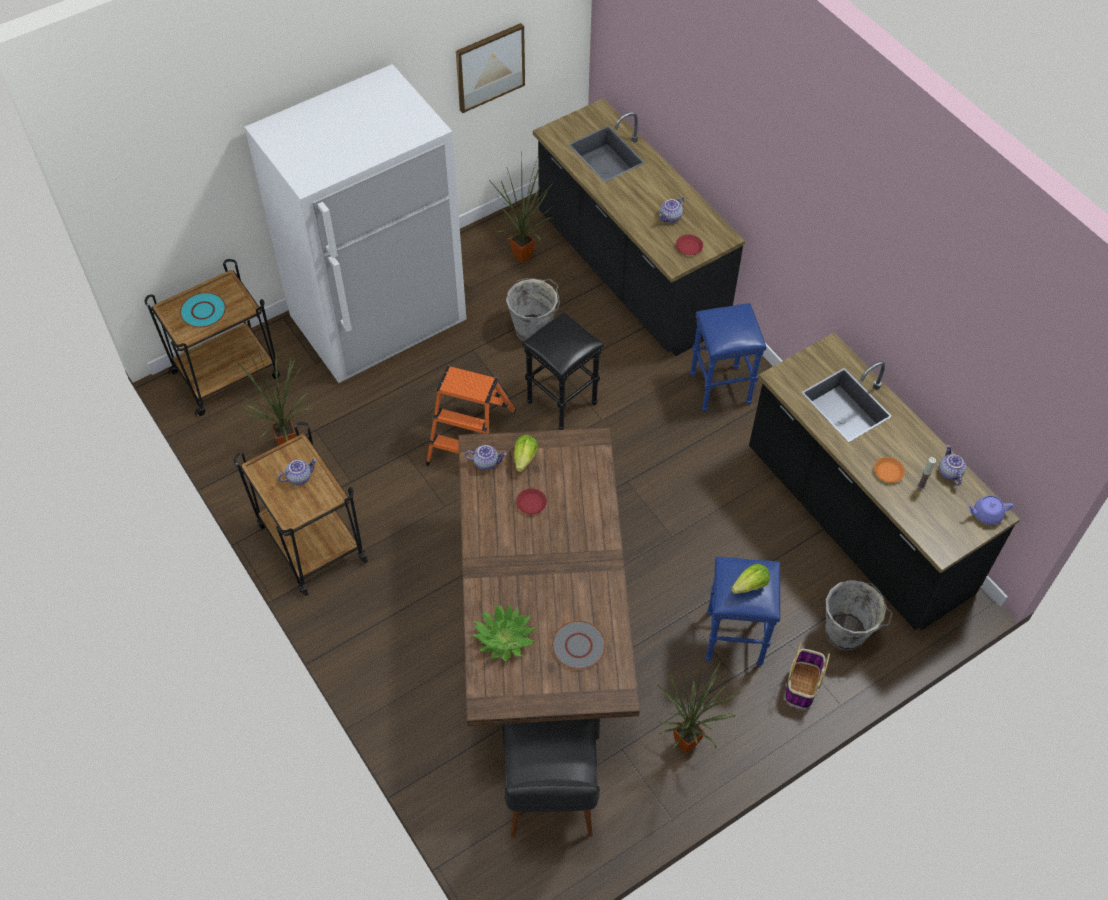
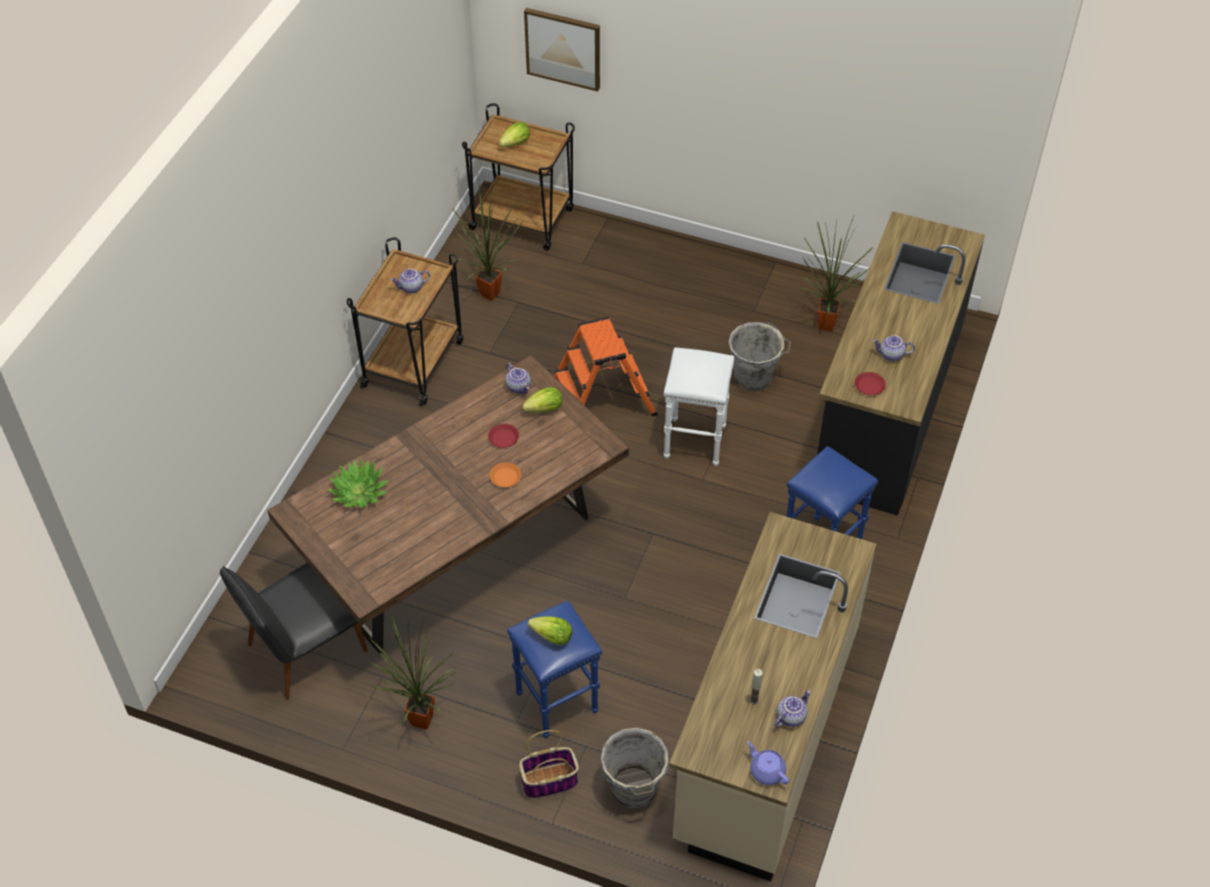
camera: 55 degrees right, 5 degrees down
turquoise plate [180,292,226,328] -> lettuce [499,122,530,147]
white fridge [245,64,466,383] -> none
teapot [278,459,317,485] -> teapot turned 135 degrees clockwise [390,269,430,293]
picture [456,23,525,113] -> picture moved to [524,8,600,92]
black stool [522,312,604,430] -> white stool [664,347,735,466]
grey plate [552,621,606,670] -> none
black counter [749,333,1020,631] -> beige counter [669,512,876,881]
orange plate [874,457,905,483] -> orange plate moved to [490,462,521,487]

